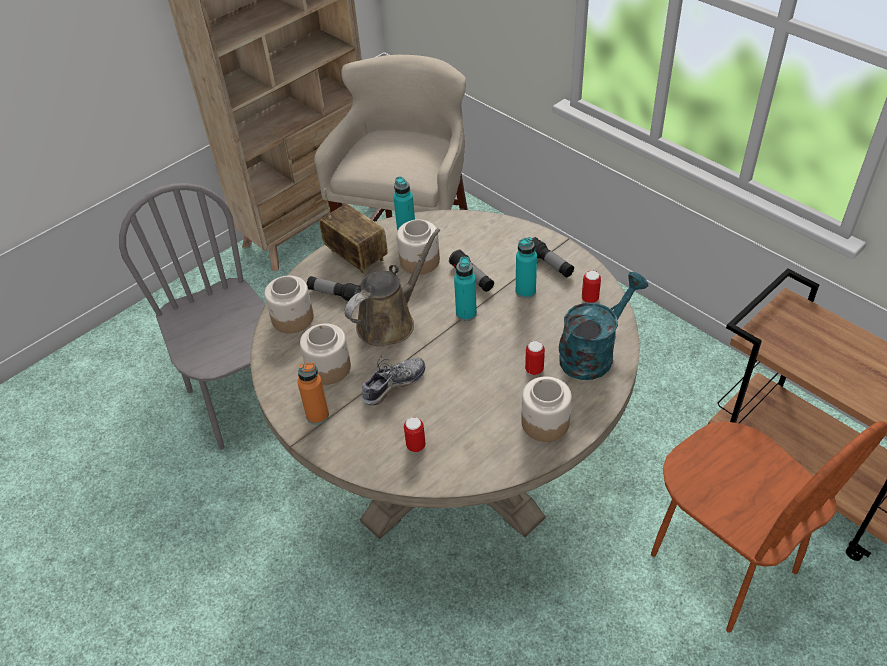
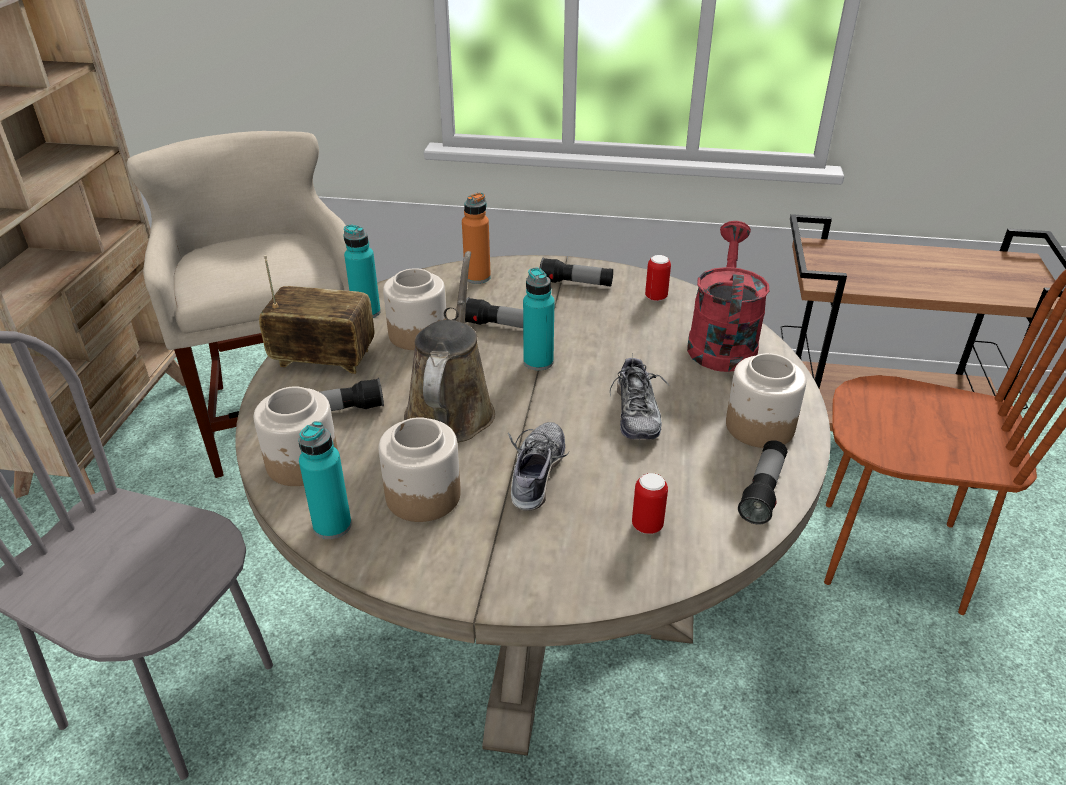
camera: 40 degrees left, 10 degrees down
orange bottle [297,362,329,425] -> orange bottle moved to [462,193,491,284]
turquoise bottle [516,237,537,298] -> turquoise bottle moved to [298,421,352,539]
can [525,341,545,375] -> none
turquoise watering can [559,272,648,380] -> red watering can [687,221,770,372]
none -> shoe [610,353,669,440]
none -> flashlight [738,440,787,525]

